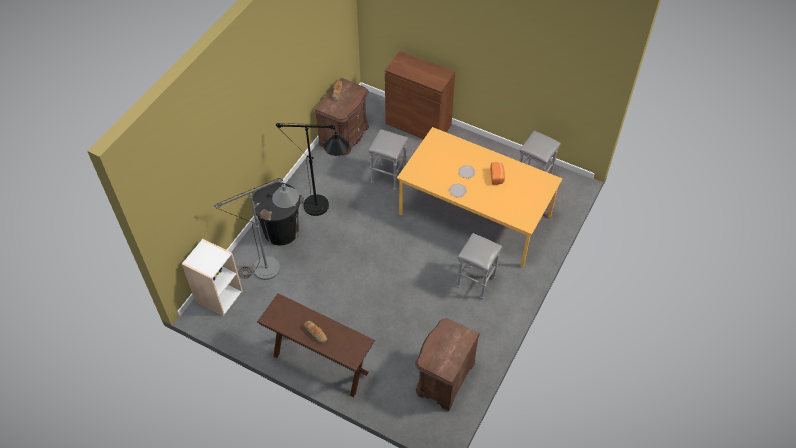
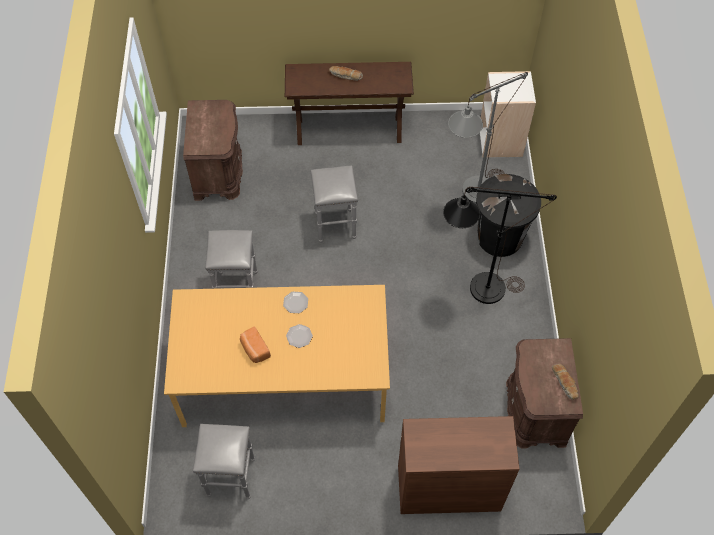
camera: 150 degrees right, 5 degrees up
grey stool [368,129,408,191] -> grey stool moved to [311,166,358,243]

